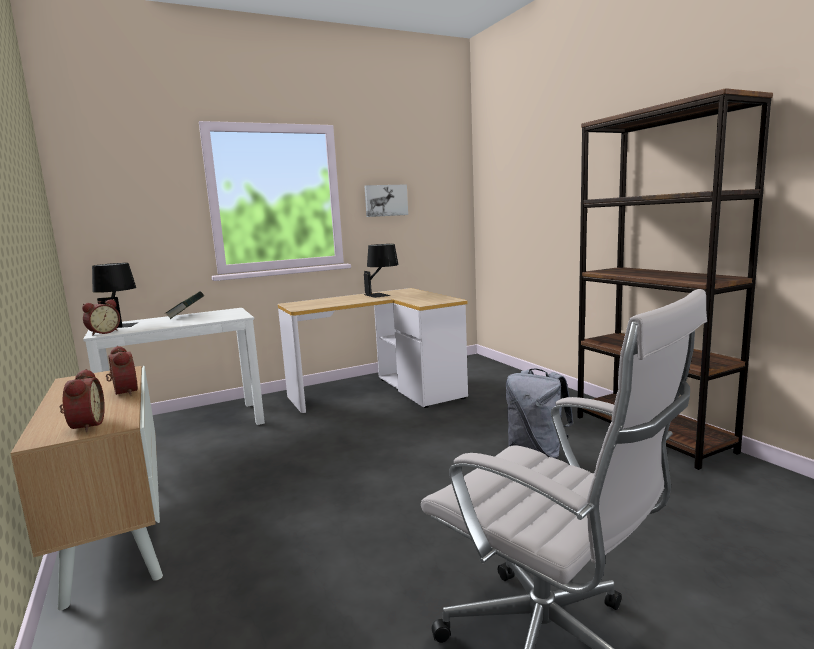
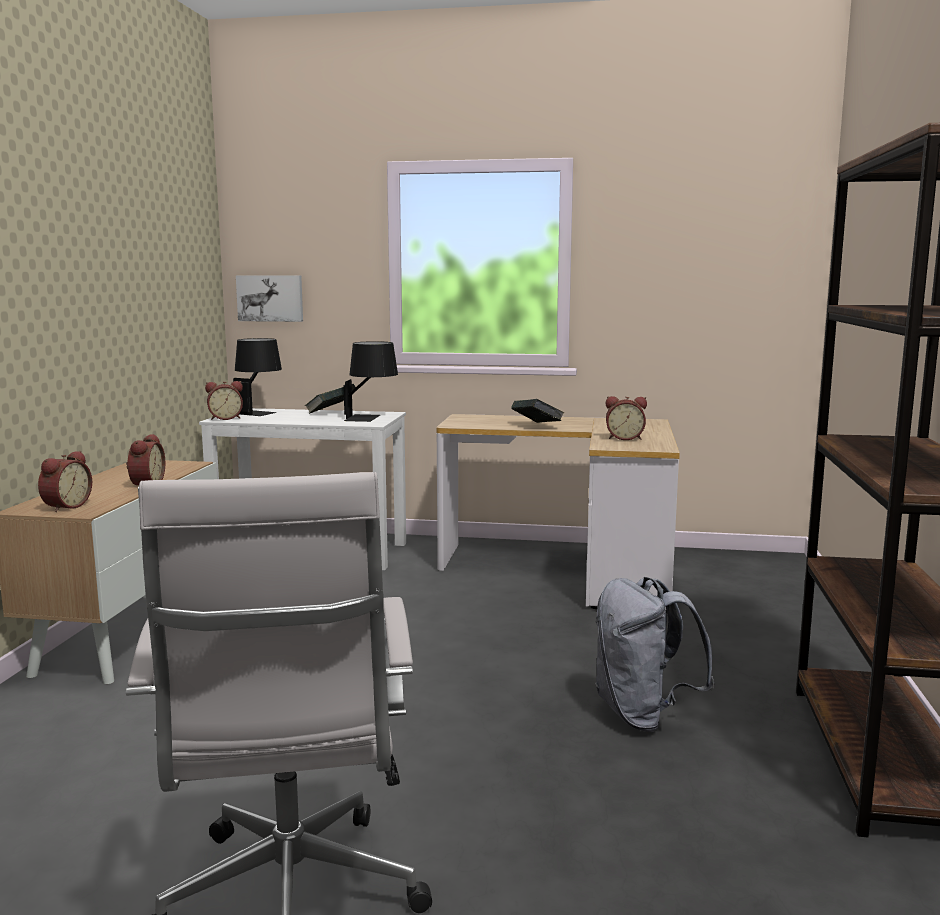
camera: 35 degrees right, 0 degrees up
black table lamp [364,244,399,298] -> black table lamp moved to [344,341,398,422]
picture [365,184,408,217] -> picture moved to [236,276,303,322]
none -> book [511,399,564,423]
none -> alarm clock [606,396,647,440]

